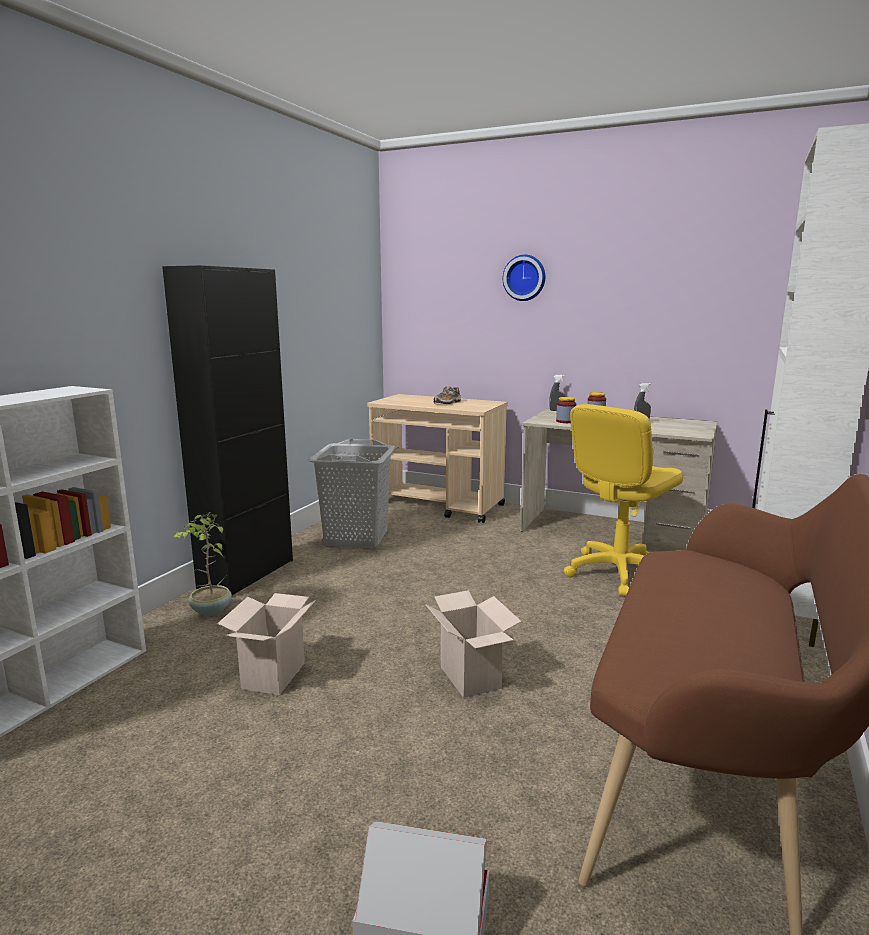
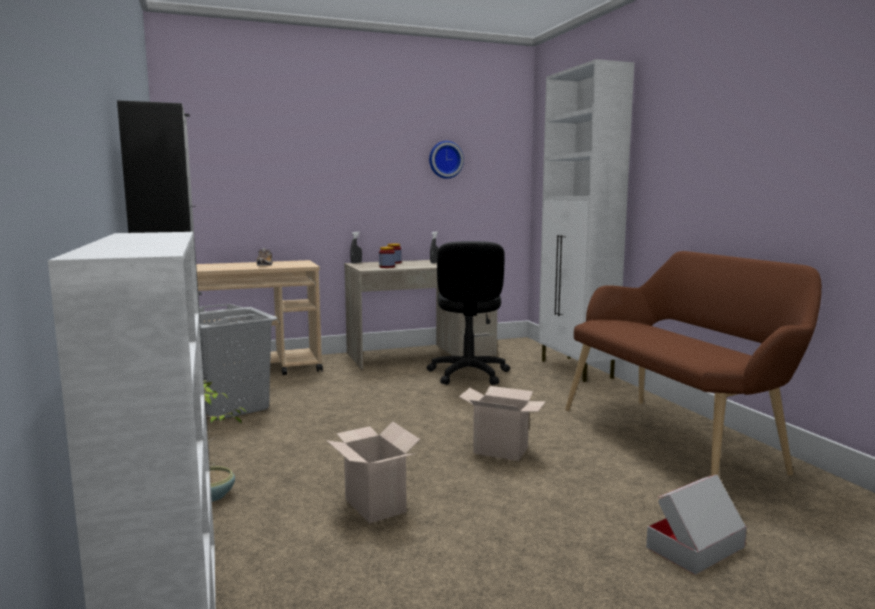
camera: 45 degrees left, 5 degrees down
wall clock [503,255,545,301] -> wall clock moved to [429,141,464,179]
yellow office chair [564,404,683,596] -> black office chair [427,241,510,385]

